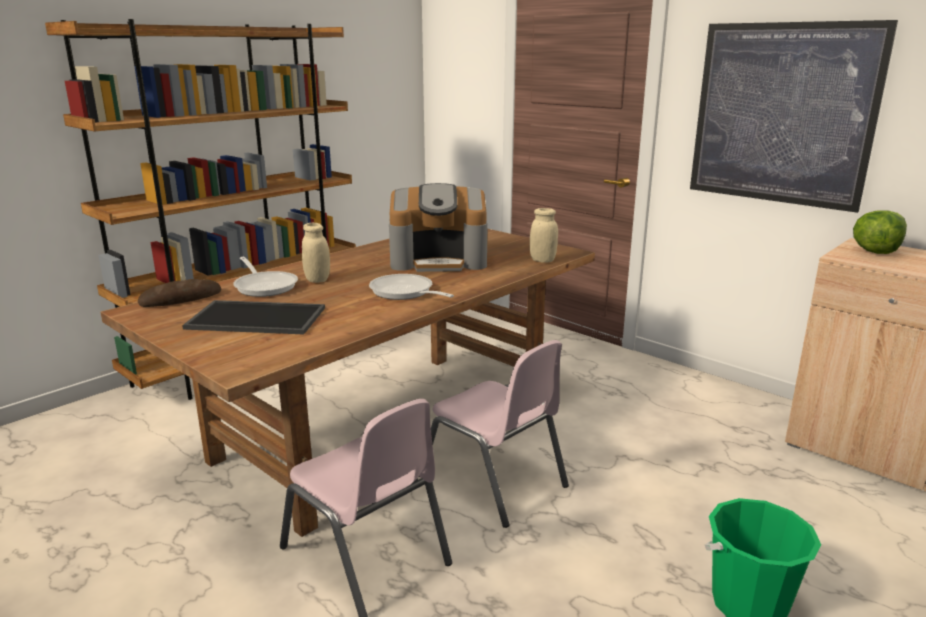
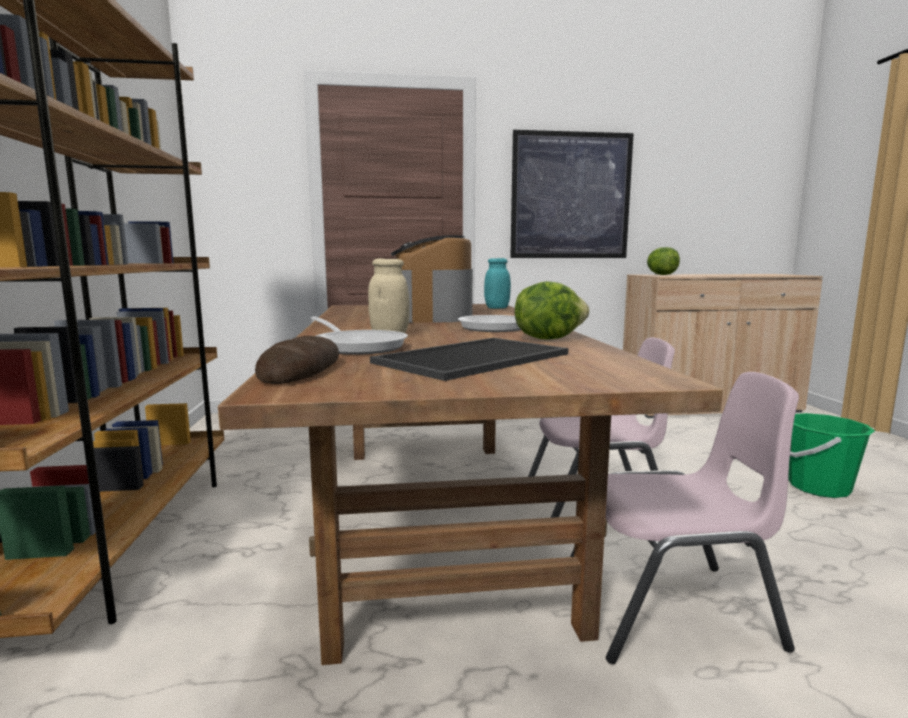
camera: 50 degrees left, 10 degrees down
frying pan [233,257,298,297] -> frying pan turned 45 degrees clockwise [311,317,408,355]
coffee machine [389,183,488,272] -> coffee machine turned 135 degrees clockwise [391,235,473,323]
beige jar [530,208,558,263] -> turquoise jar [484,258,511,309]
none -> lettuce [515,281,589,339]

